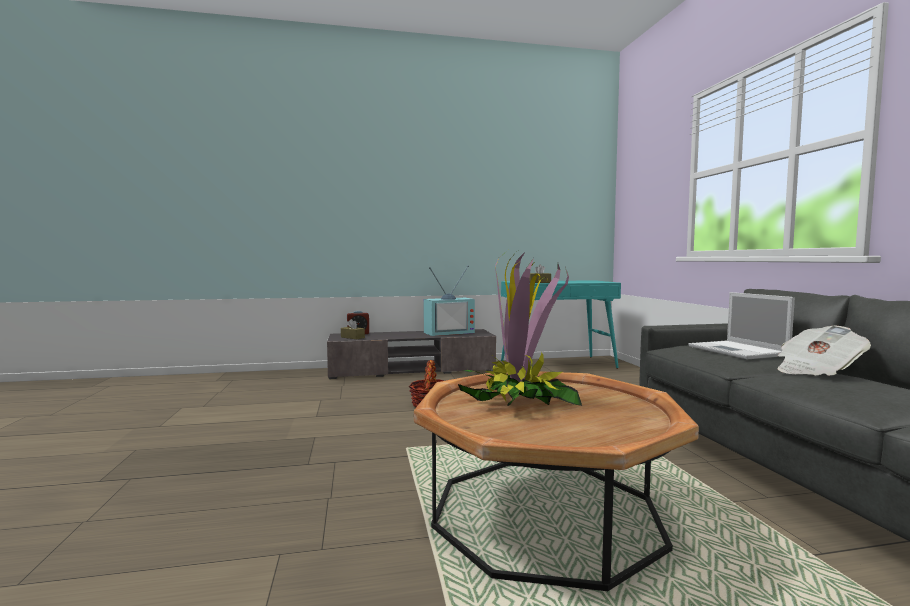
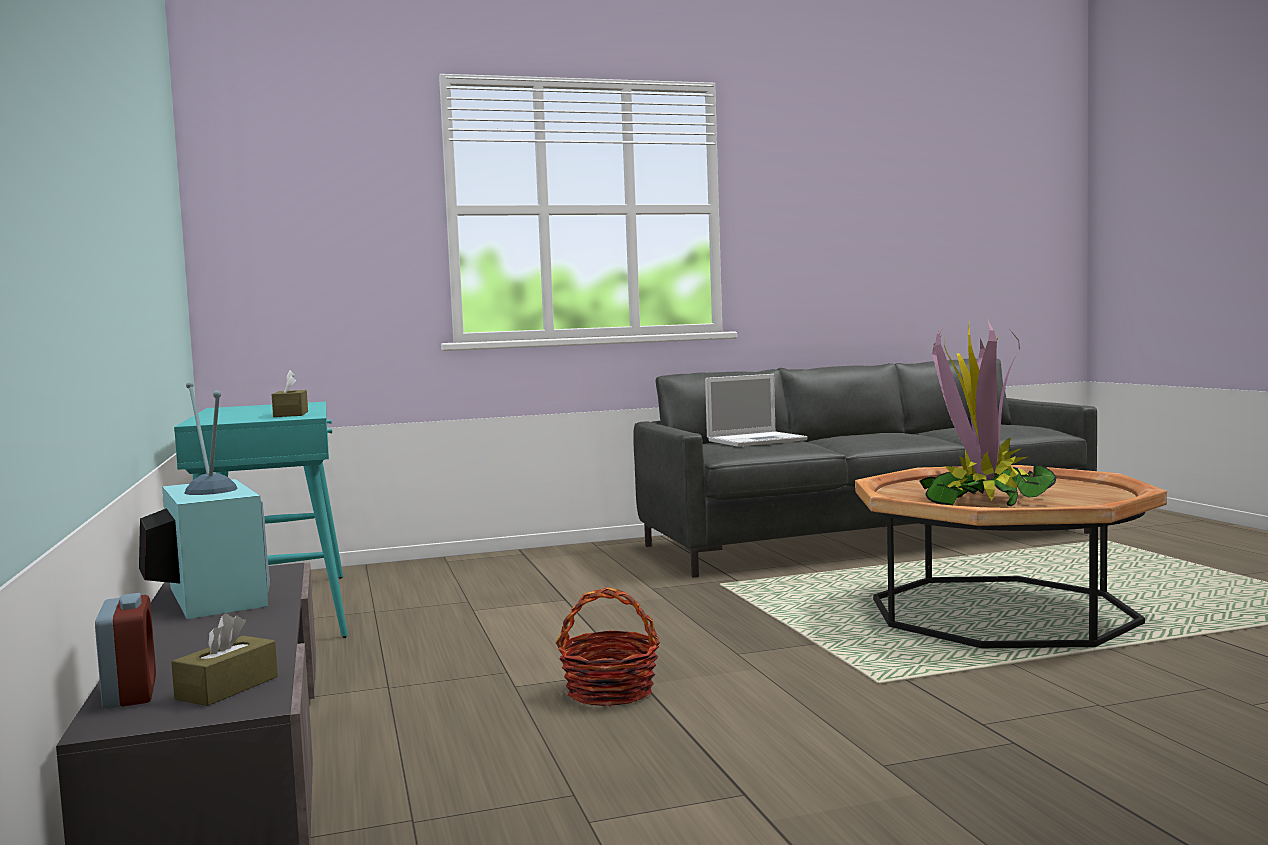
camera: 95 degrees left, 0 degrees up
newspaper [778,326,871,376] -> none

